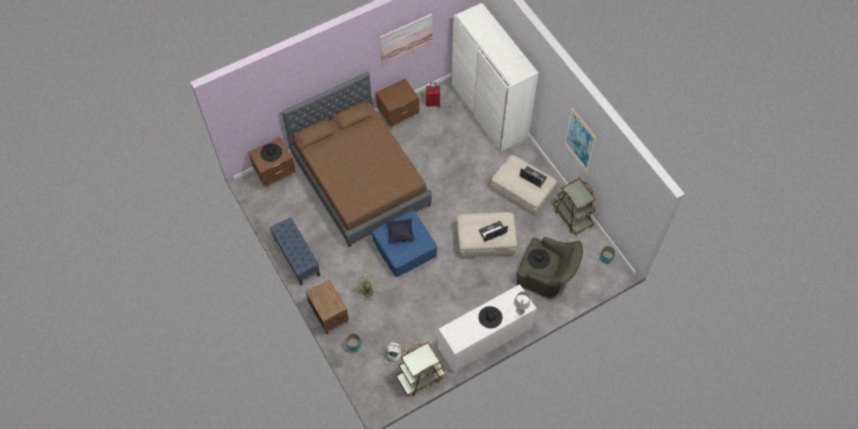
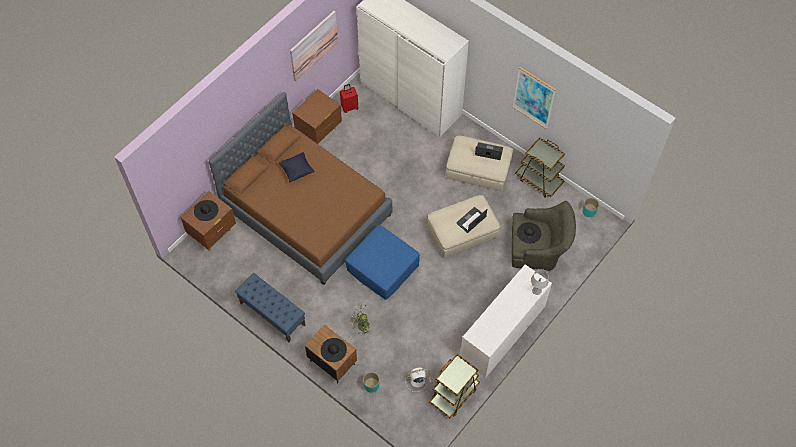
camera: 20 degrees left, 0 degrees up
black pillow [387,219,415,243] -> black pillow moved to [279,152,315,182]
black hat [478,306,502,328] -> black hat moved to [321,338,347,362]

